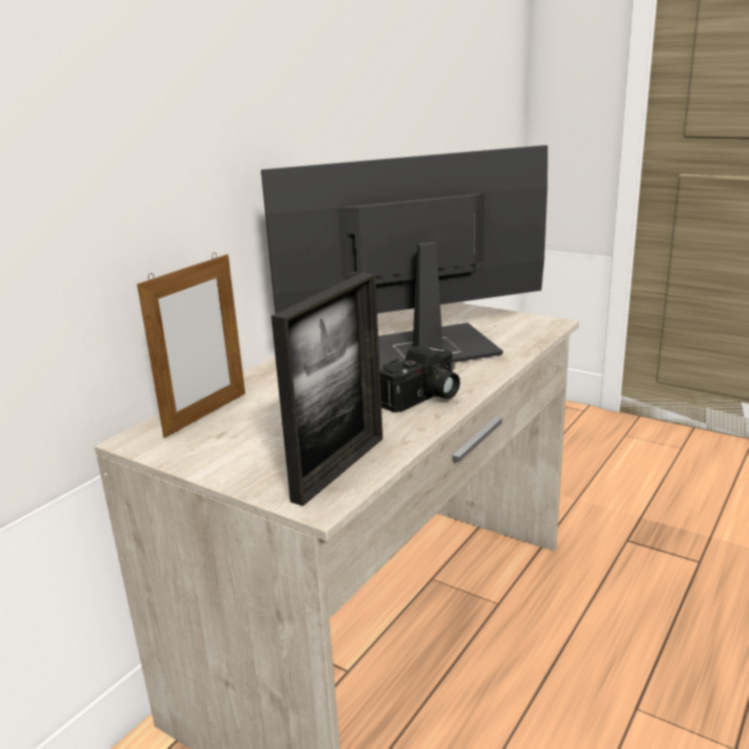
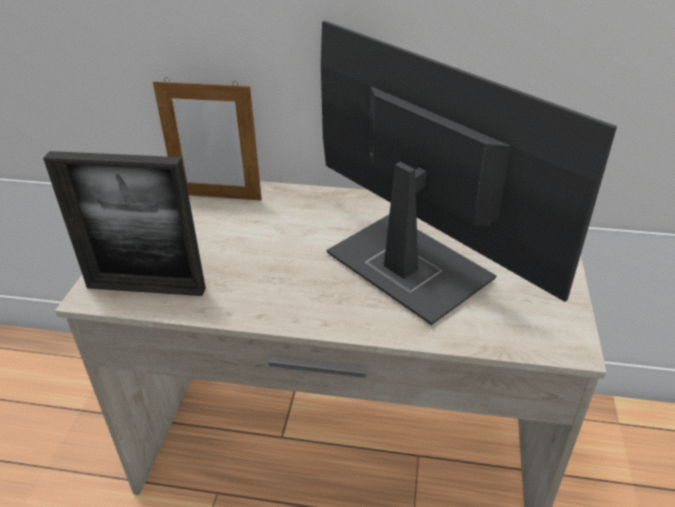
camera: 65 degrees right, 15 degrees up
camera [380,346,460,413] -> none

